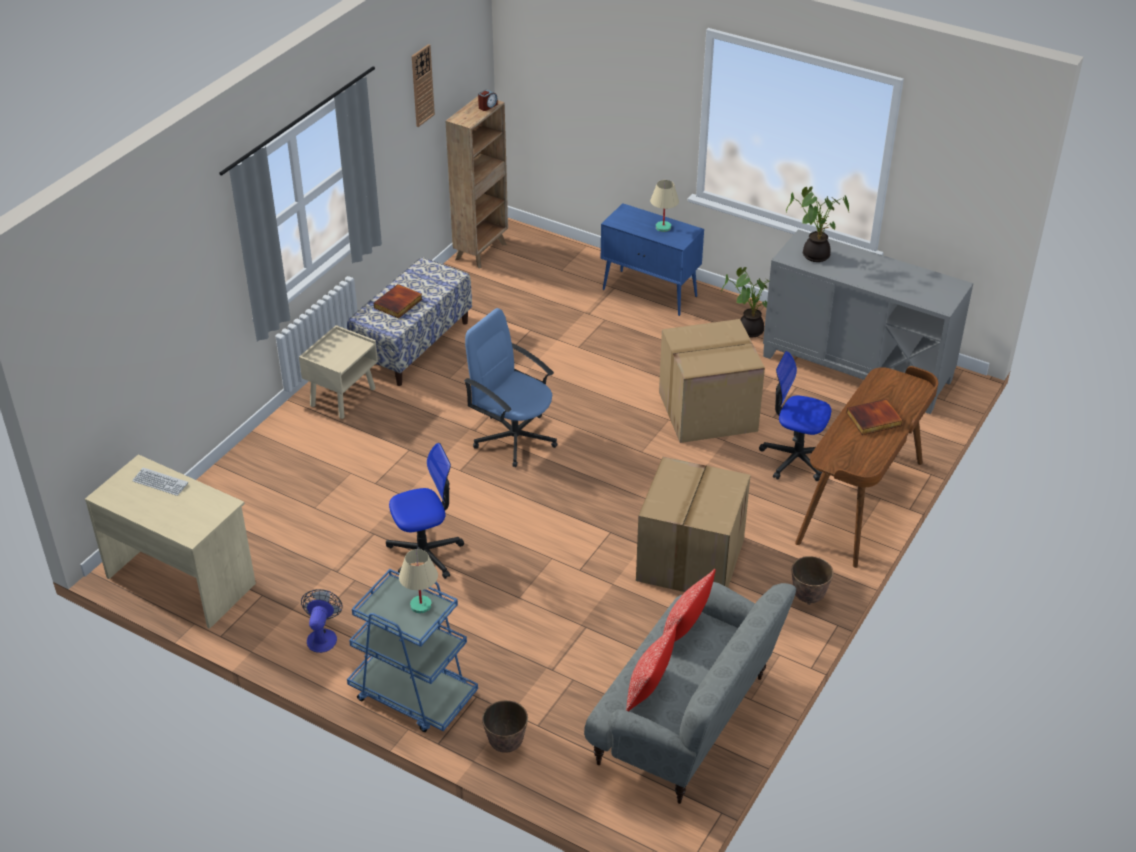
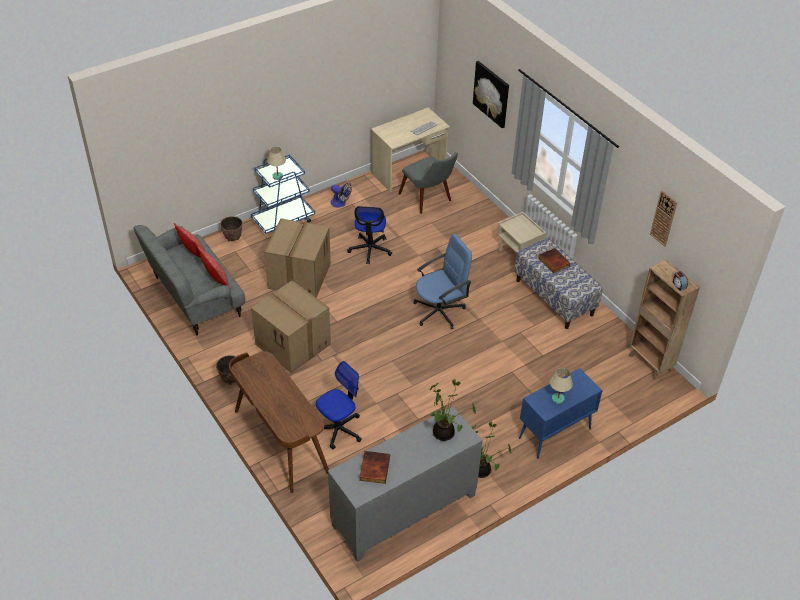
camera: 115 degrees right, 5 degrees up
cardboard box [659,319,765,443] -> cardboard box moved to [264,218,331,298]
book [846,399,903,435] -> book moved to [359,451,390,484]
none -> grey chair [399,152,458,214]
none -> picture [473,61,509,128]

